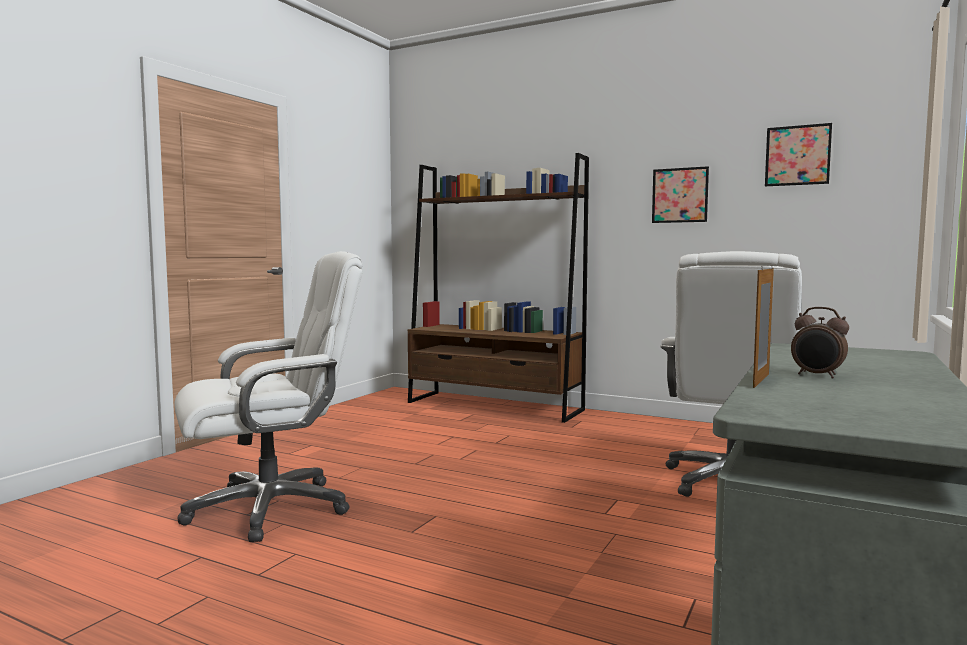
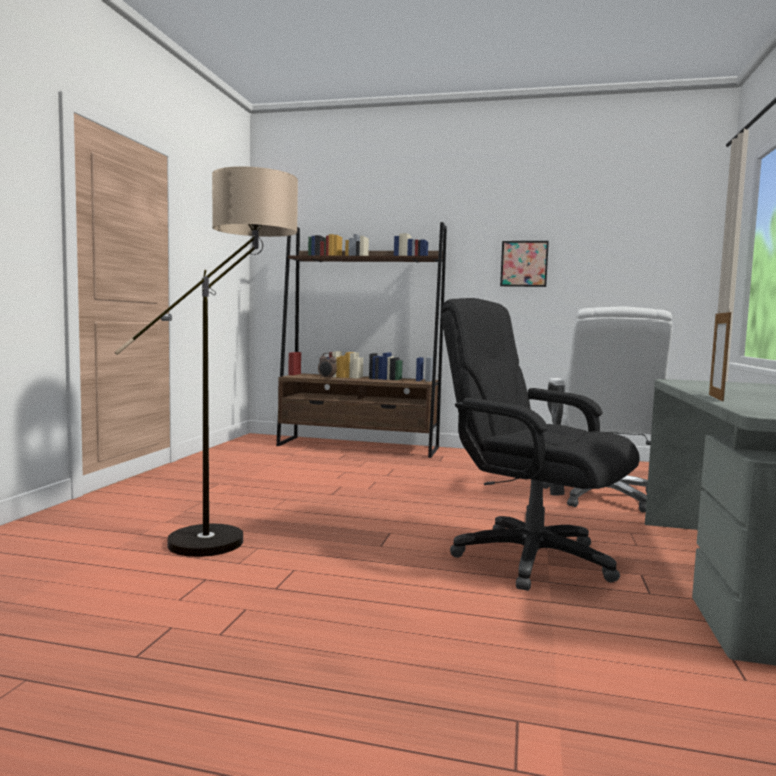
camera: 15 degrees left, 0 degrees up
white office chair [175,251,363,542] -> floor lamp [115,166,298,557]
picture [765,123,832,186] -> none
alarm clock [791,307,849,379] -> alarm clock moved to [318,353,337,379]
none -> black office chair [441,298,640,591]

